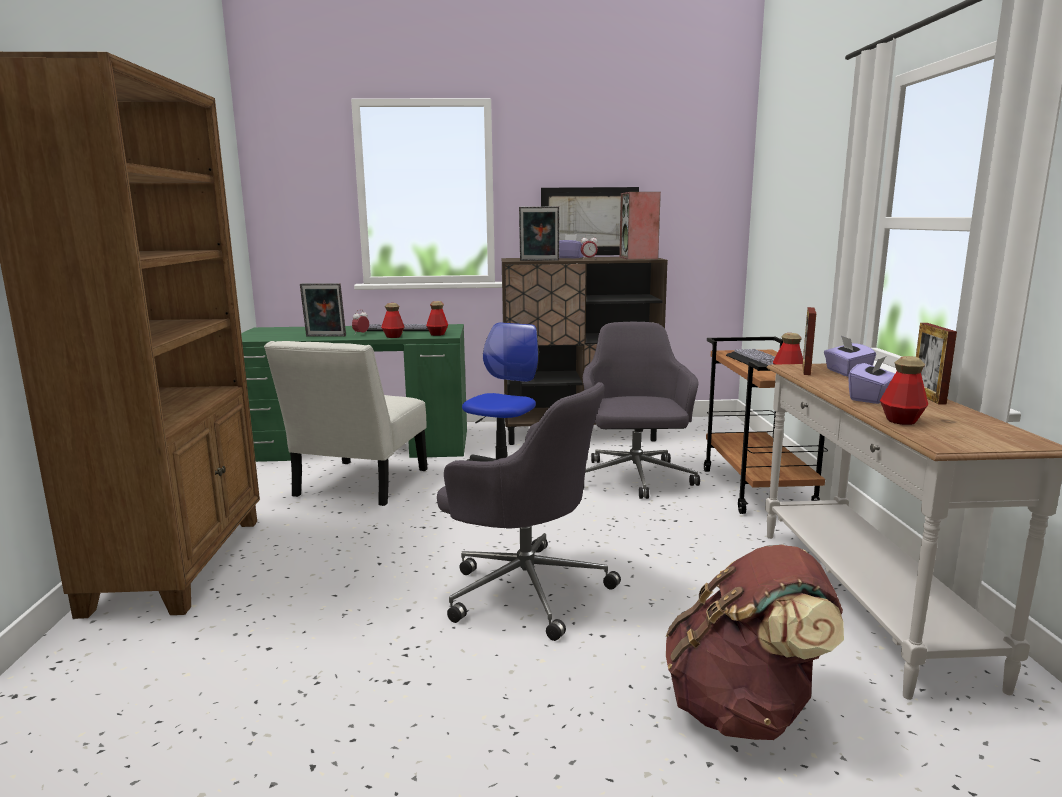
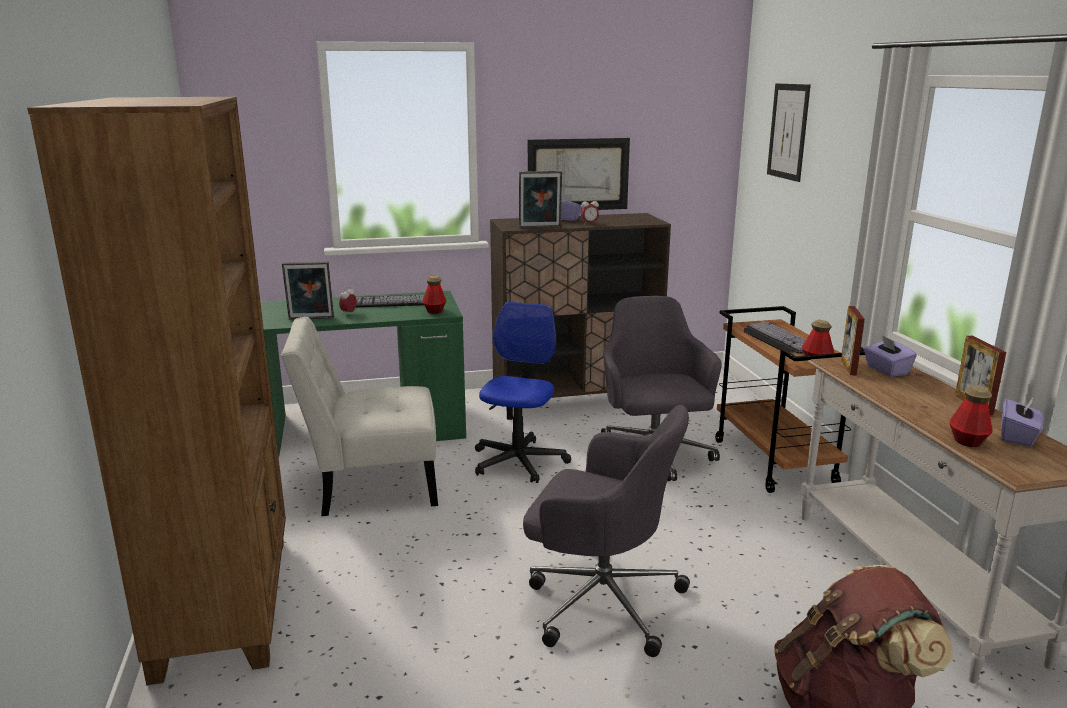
camera: 10 degrees left, 5 degrees up
white chair [264,341,428,506] -> white chair turned 75 degrees clockwise [281,317,438,516]
bottle [381,303,404,338] -> none
speaker [619,192,661,260] -> none
purple tissue box [848,357,895,404] -> purple tissue box moved to [1001,397,1043,447]
none -> picture [767,84,811,182]

